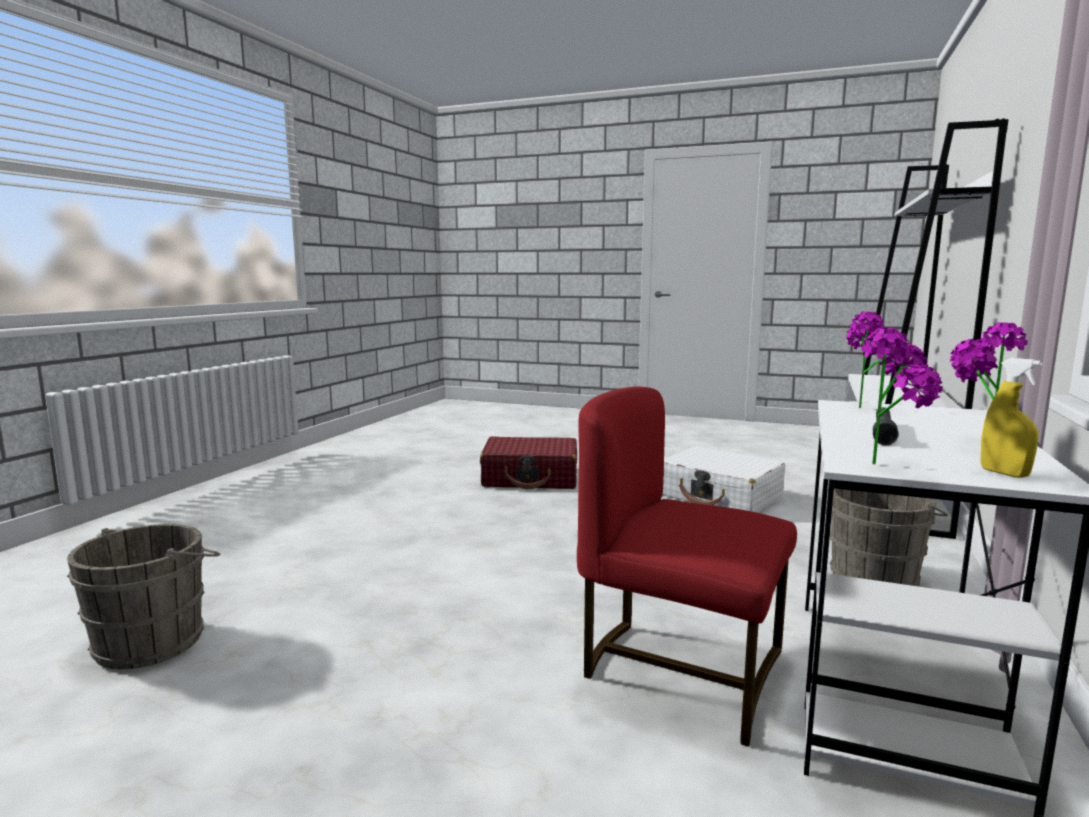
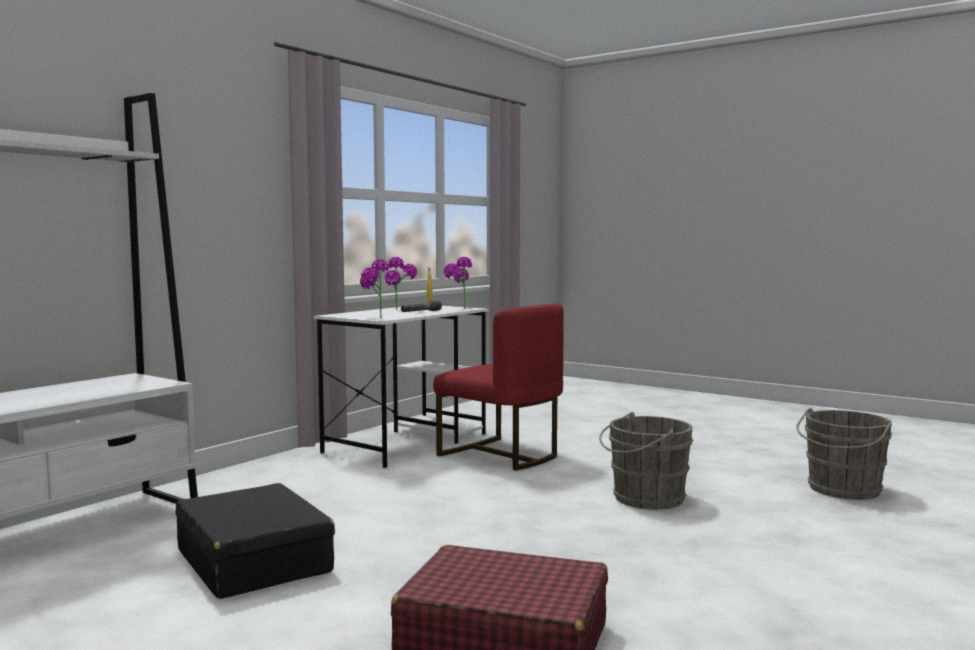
camera: 165 degrees left, 5 degrees down
white suitcase [663,446,785,513] -> black suitcase [175,483,335,599]
grey bucket [829,489,948,586] -> grey bucket moved to [599,412,694,509]

